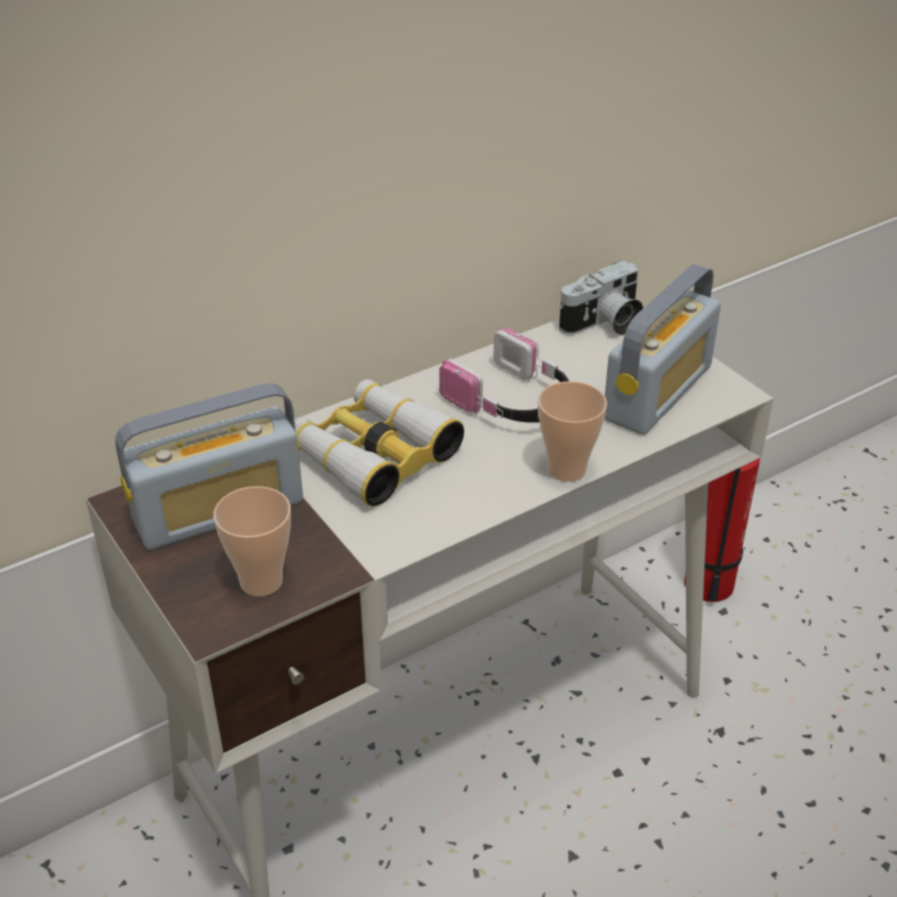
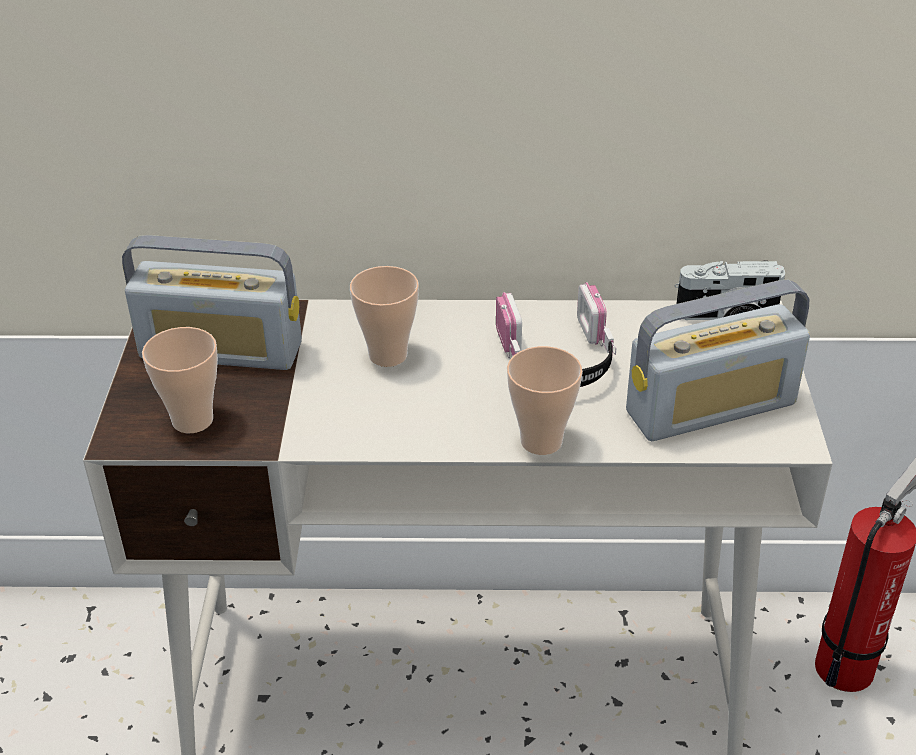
camera: 35 degrees right, 0 degrees up
binoculars [295,379,464,507] -> cup [350,266,419,367]

